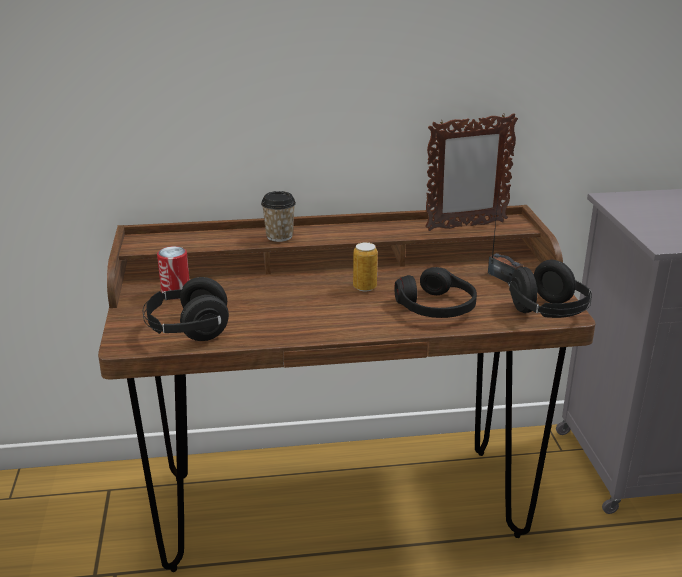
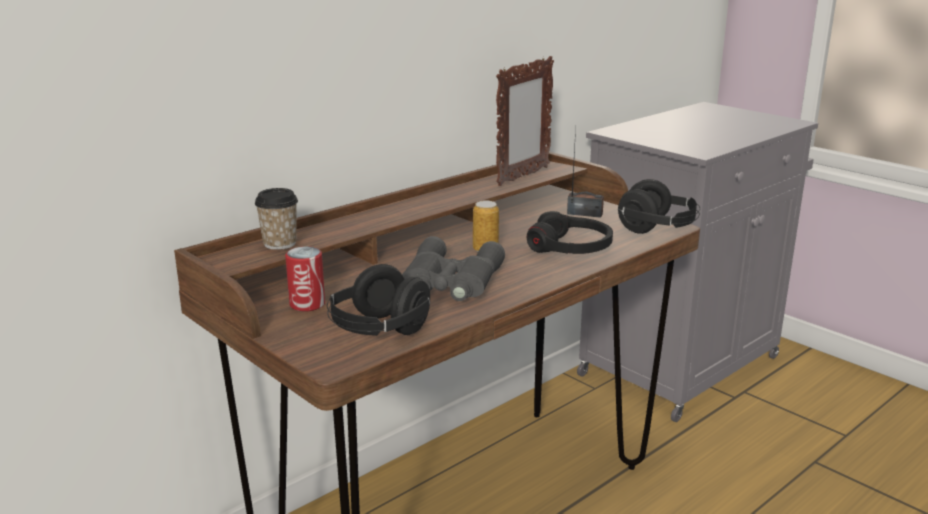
camera: 35 degrees left, 5 degrees down
cup [261,191,296,242] -> cup moved to [255,188,298,250]
none -> grey binoculars [402,236,505,301]

